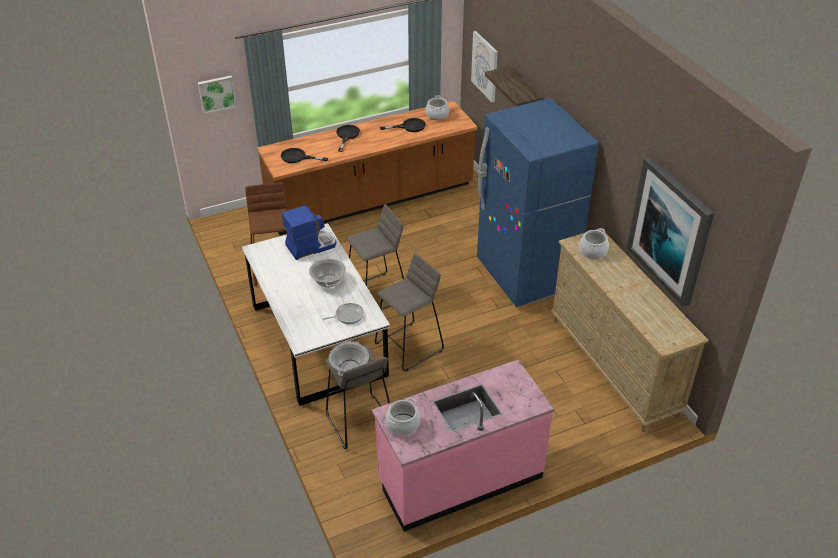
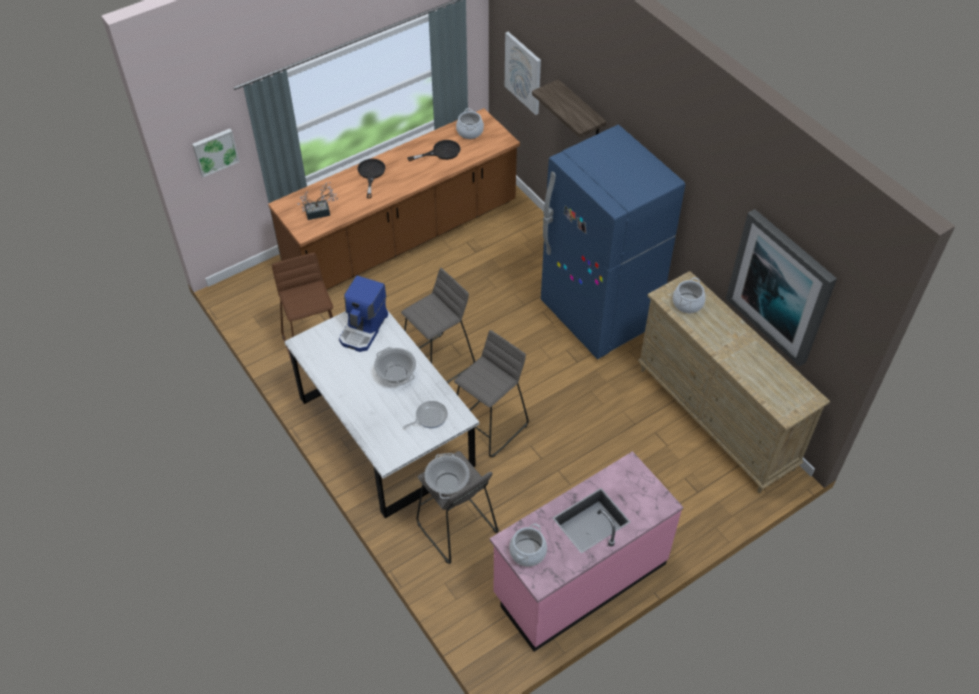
camera: 10 degrees left, 10 degrees up
black frying pan [281,148,328,163] -> potted plant [297,182,338,220]
coffee machine [282,206,336,260] -> coffee machine turned 150 degrees clockwise [339,275,388,352]

